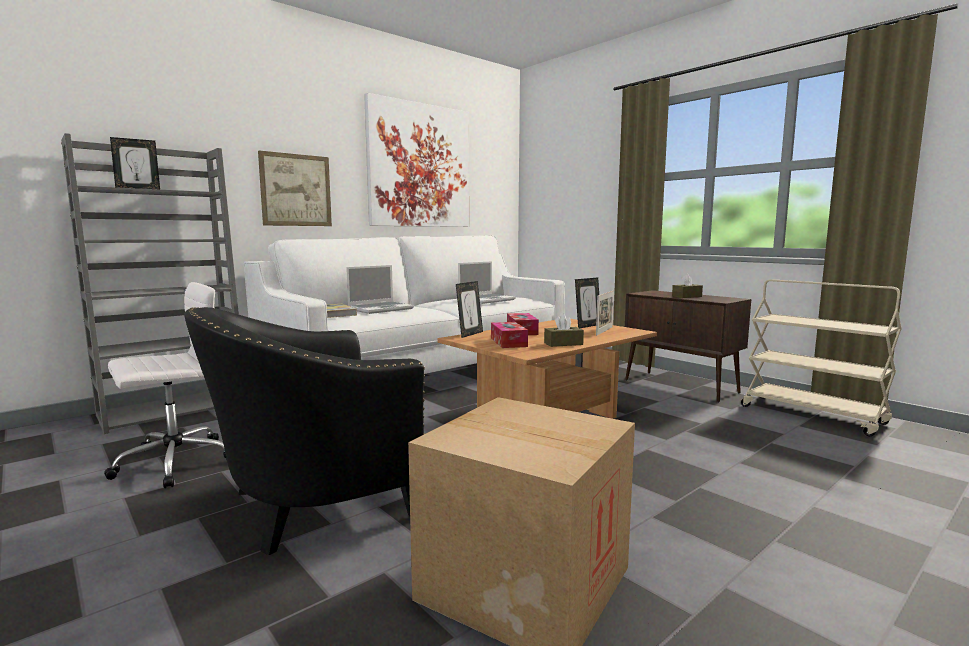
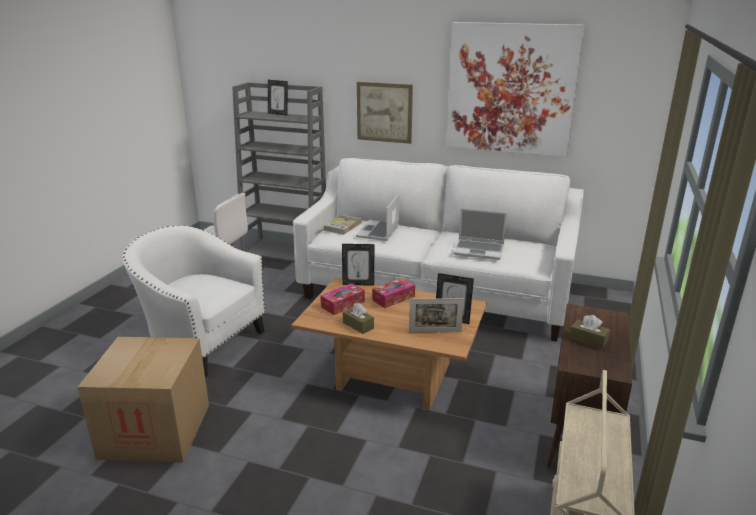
camera: 60 degrees right, 15 degrees up
black armchair [184,307,425,555] -> white armchair [122,225,265,377]
laptop [346,265,414,314] -> laptop turned 90 degrees clockwise [356,194,399,241]

